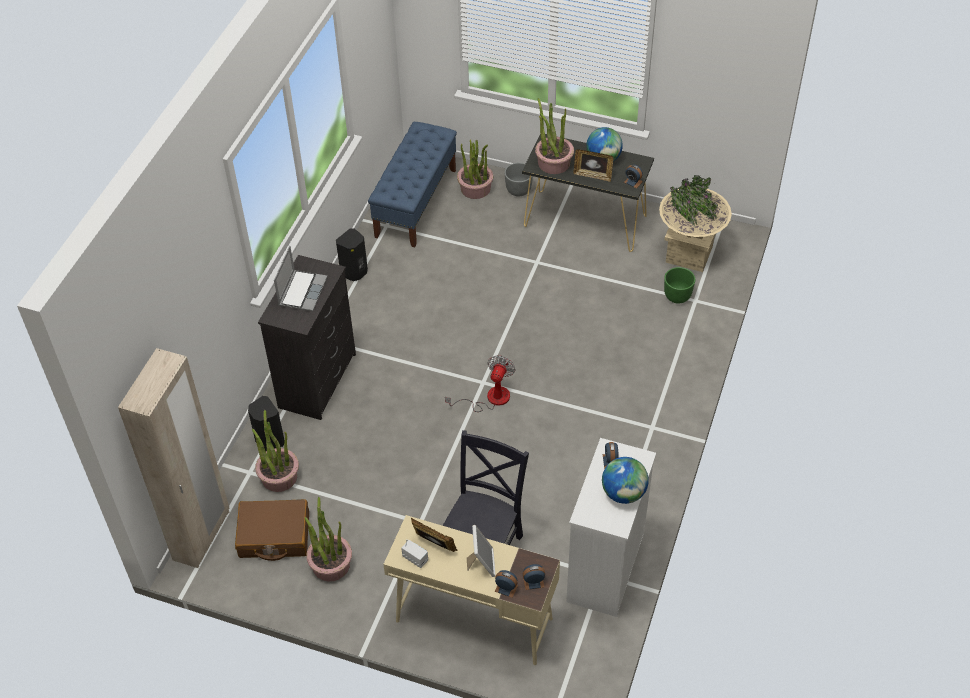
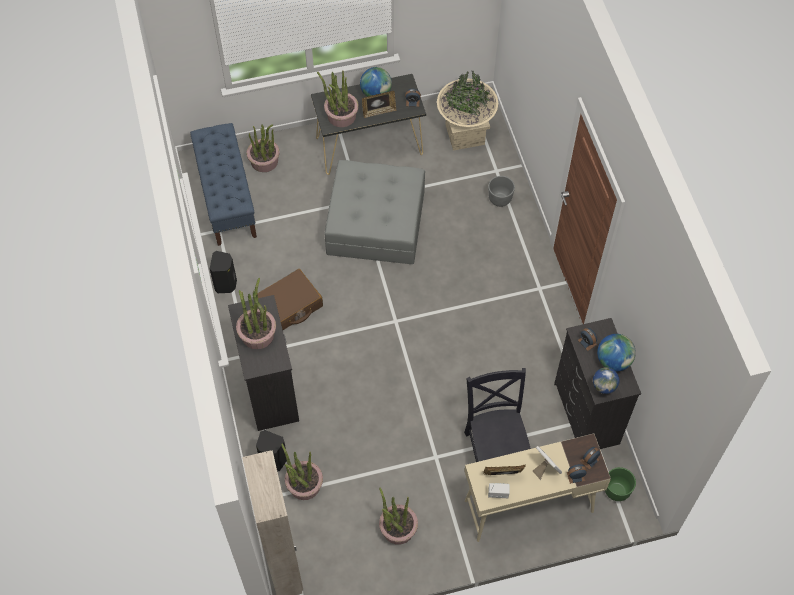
camera: 35 degrees left, 10 degrees up
brown suitcase [235,499,309,561] -> brown suitcase moved to [257,269,323,330]
laptop [274,246,328,311] -> potted plant [236,278,276,349]
fan [445,355,515,412] -> none
grey planter [505,163,533,196] -> grey planter moved to [488,176,515,207]
white dresser [566,438,656,617] -> black dresser [554,318,641,449]
green planter [664,267,695,303] -> green planter moved to [605,467,636,501]
none -> grey ottoman [324,160,425,264]
none -> globe [593,367,619,394]

